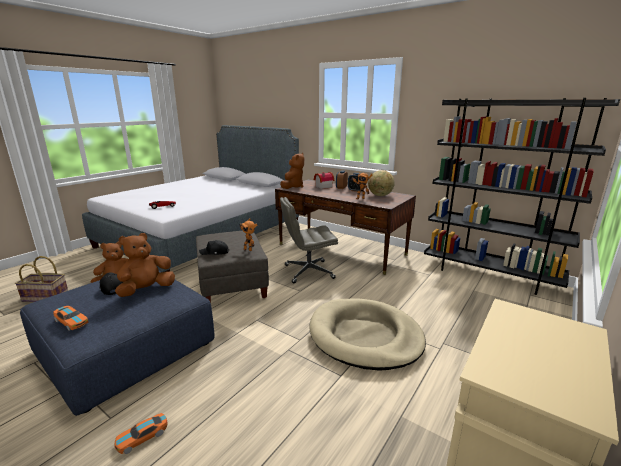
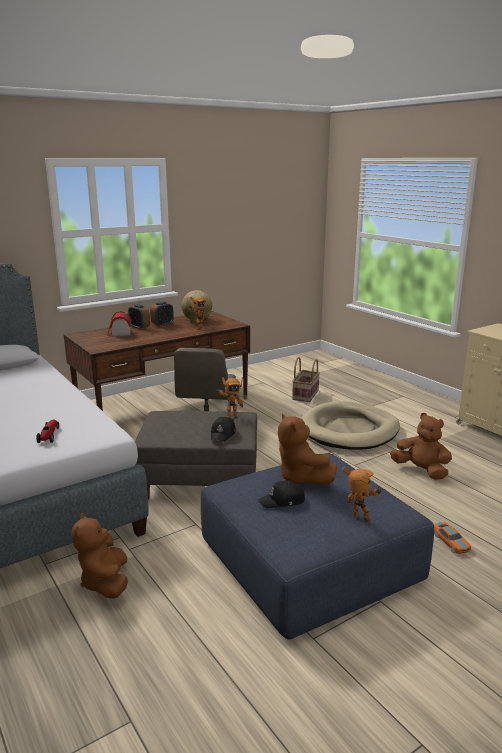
camera: 70 degrees left, 0 degrees up
basket [15,256,68,302] -> basket moved to [292,357,320,402]
toy car [53,306,89,331] -> toy robot [342,467,382,522]
brown plush toy [280,153,304,189] -> brown plush toy moved to [390,413,452,480]
black bookcase [424,98,620,295] -> none

